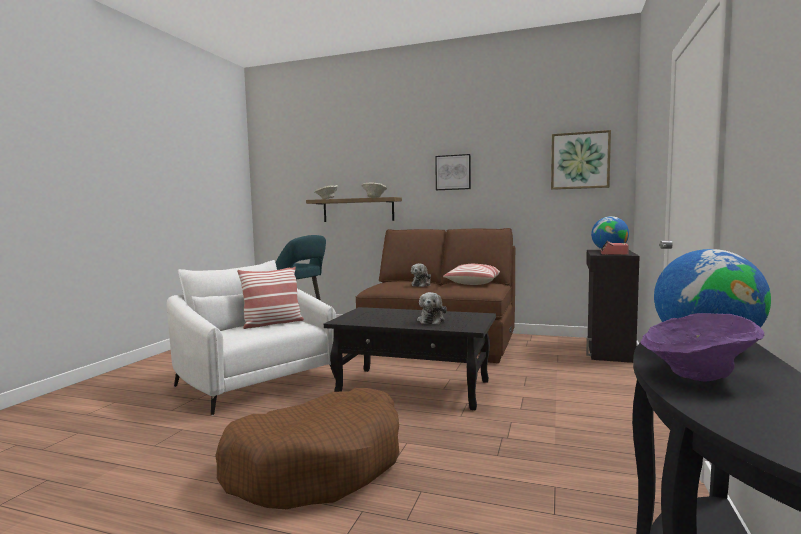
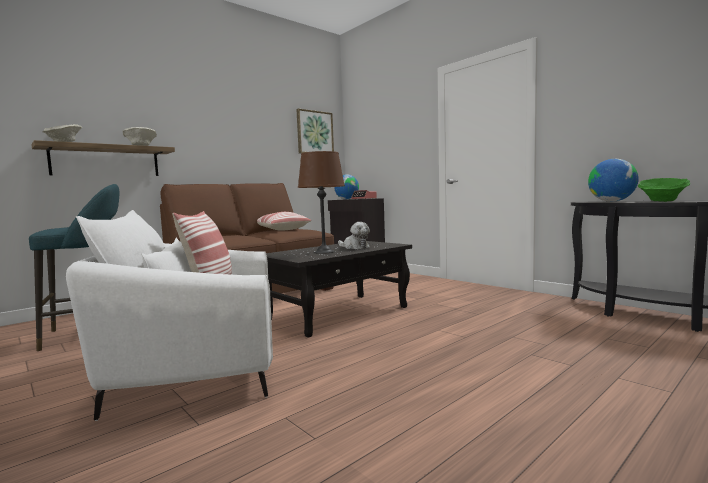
camera: 60 degrees left, 0 degrees up
brown dog bed [215,388,400,509] -> none
plush toy [411,264,431,287] -> none
picture [435,154,471,190] -> none
purple bowl [641,313,764,382] -> green bowl [638,178,690,202]
none -> brown table lamp [298,151,345,254]

